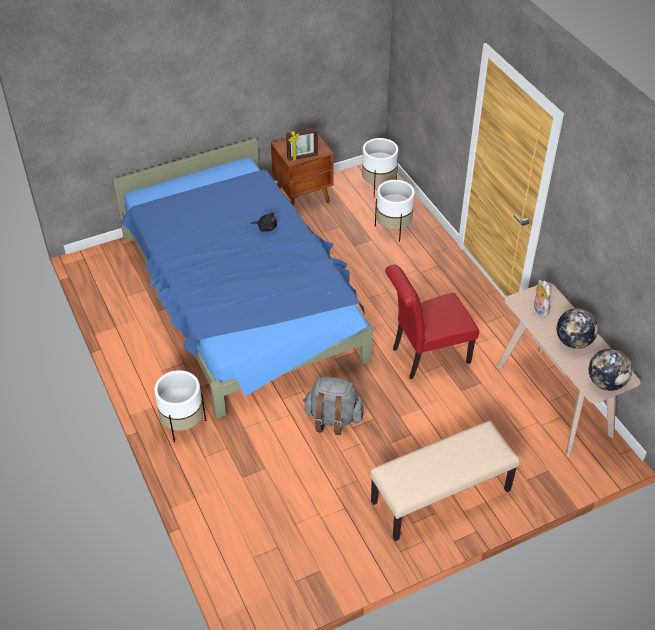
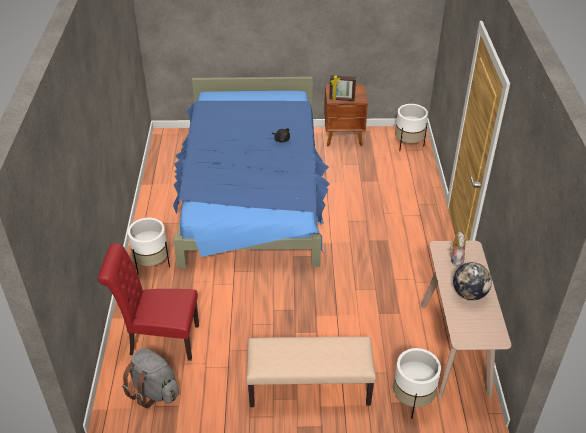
camera: 25 degrees right, 5 degrees down
grey backpack [303,377,364,435] -> grey backpack moved to [122,348,179,408]
white planter [375,180,415,242] -> white planter moved to [393,348,441,419]
red chair [385,265,479,379] -> red chair moved to [98,243,199,361]
globe [589,349,632,391] -> none

